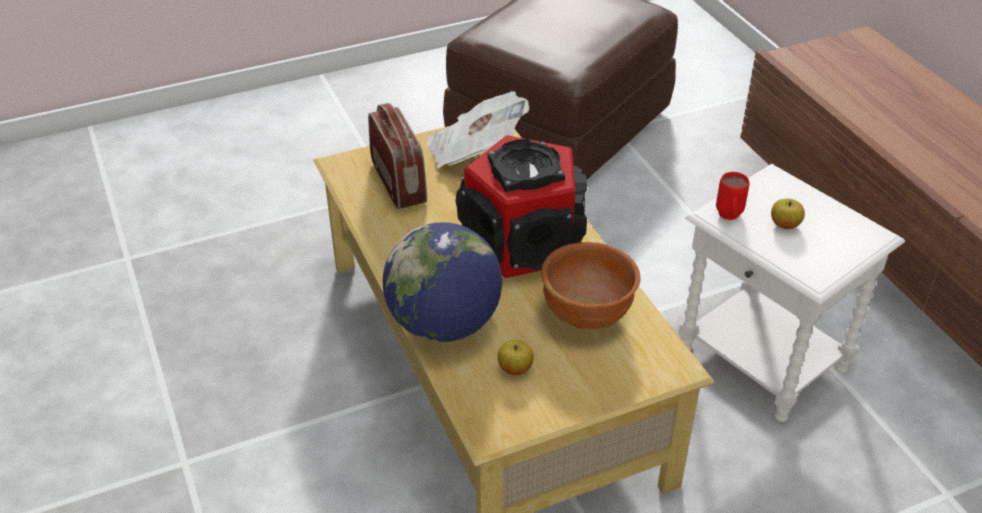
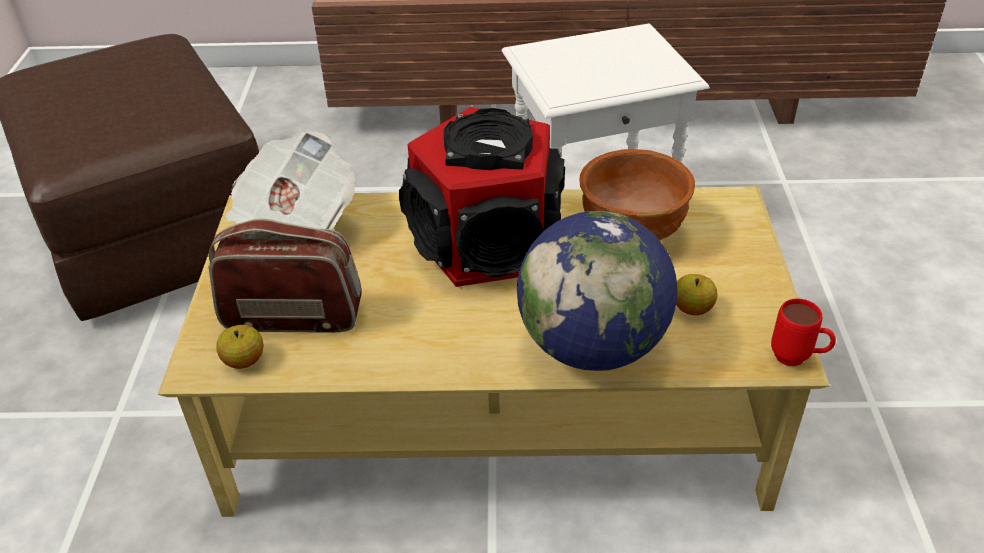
camera: 65 degrees left, 0 degrees up
red mug [716,172,749,220] -> red mug moved to [771,299,836,366]
apple [771,198,805,229] -> apple moved to [216,325,263,369]

